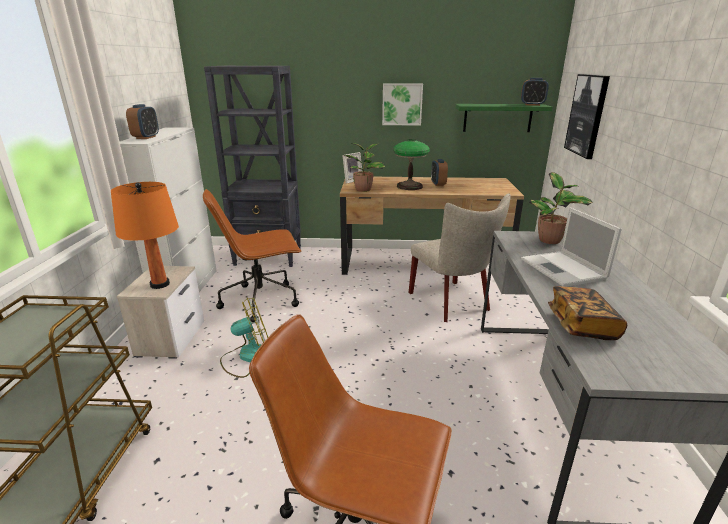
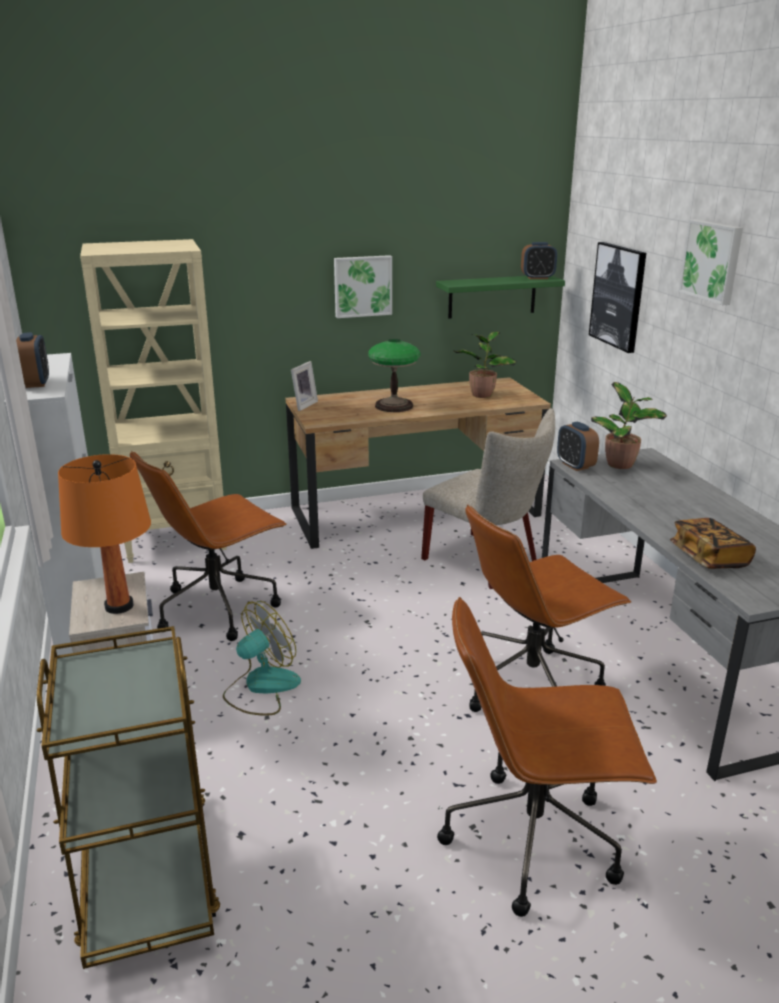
camera: 20 degrees left, 0 degrees up
black bookcase [204,66,301,267] -> beige bookcase [80,239,227,563]
potted plant [344,143,386,192] -> potted plant moved to [454,331,517,398]
alarm clock [431,159,448,186] -> alarm clock moved to [557,422,599,471]
laptop [521,208,622,287] -> none
none -> brown office chair [465,504,632,712]
none -> picture [678,220,743,305]

